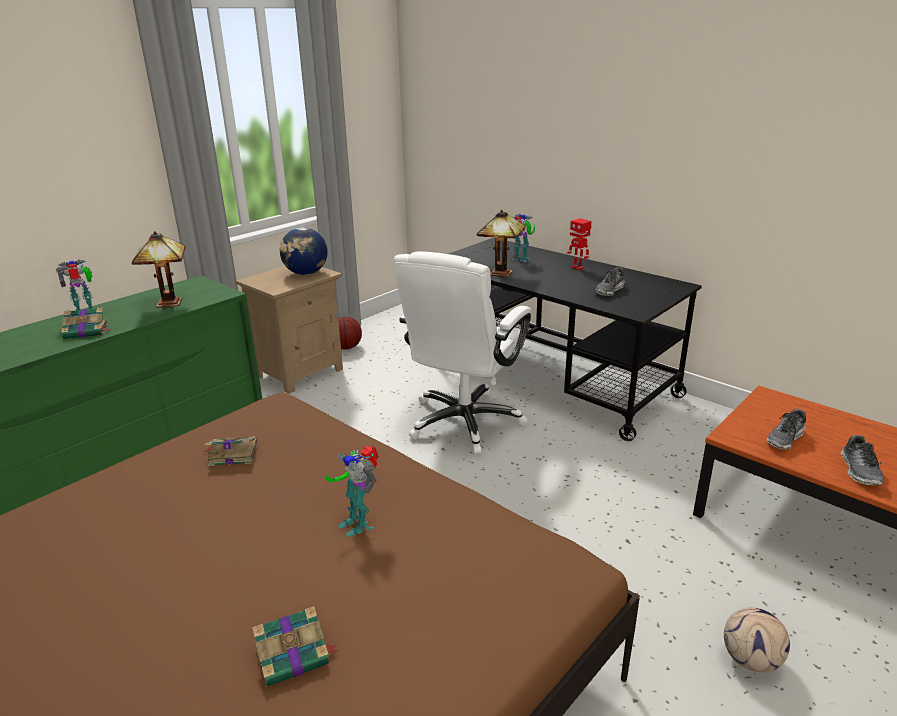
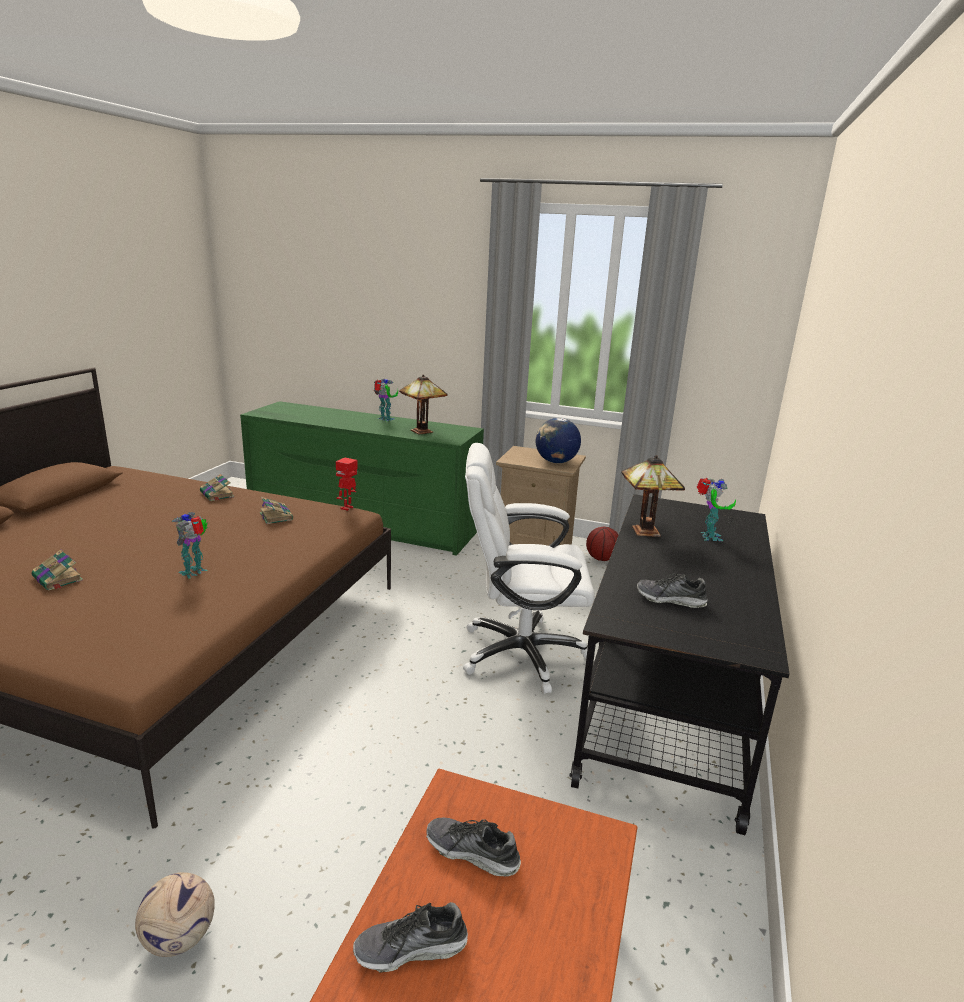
camera: 65 degrees right, 5 degrees down
book [61,307,111,339] -> book moved to [200,474,234,501]
toy robot [567,218,591,270] -> toy robot moved to [336,458,358,511]

